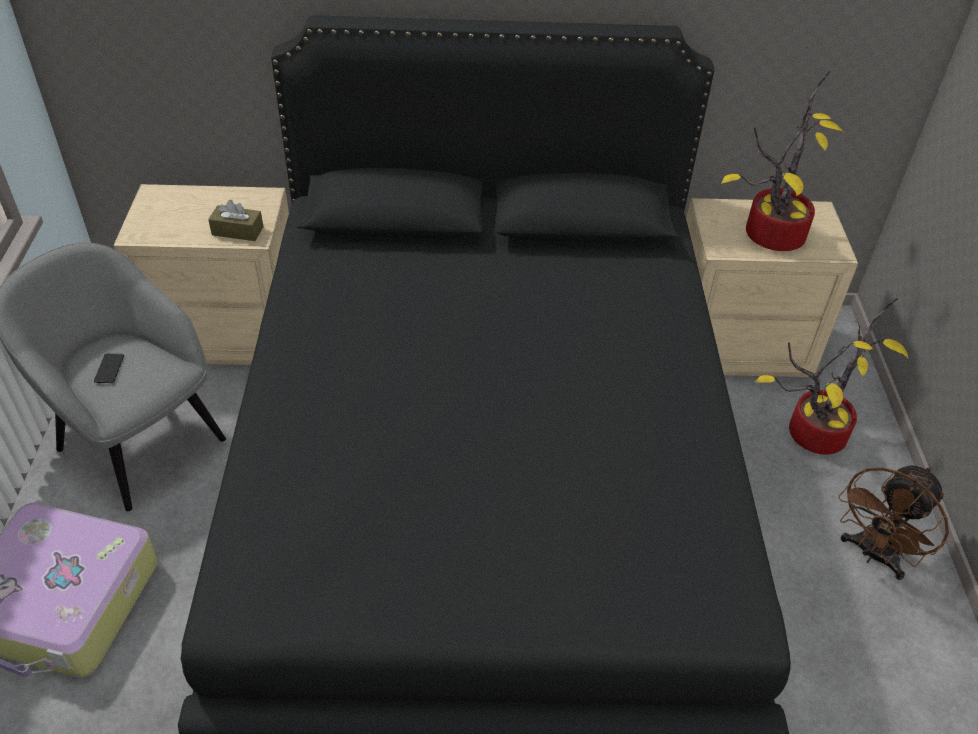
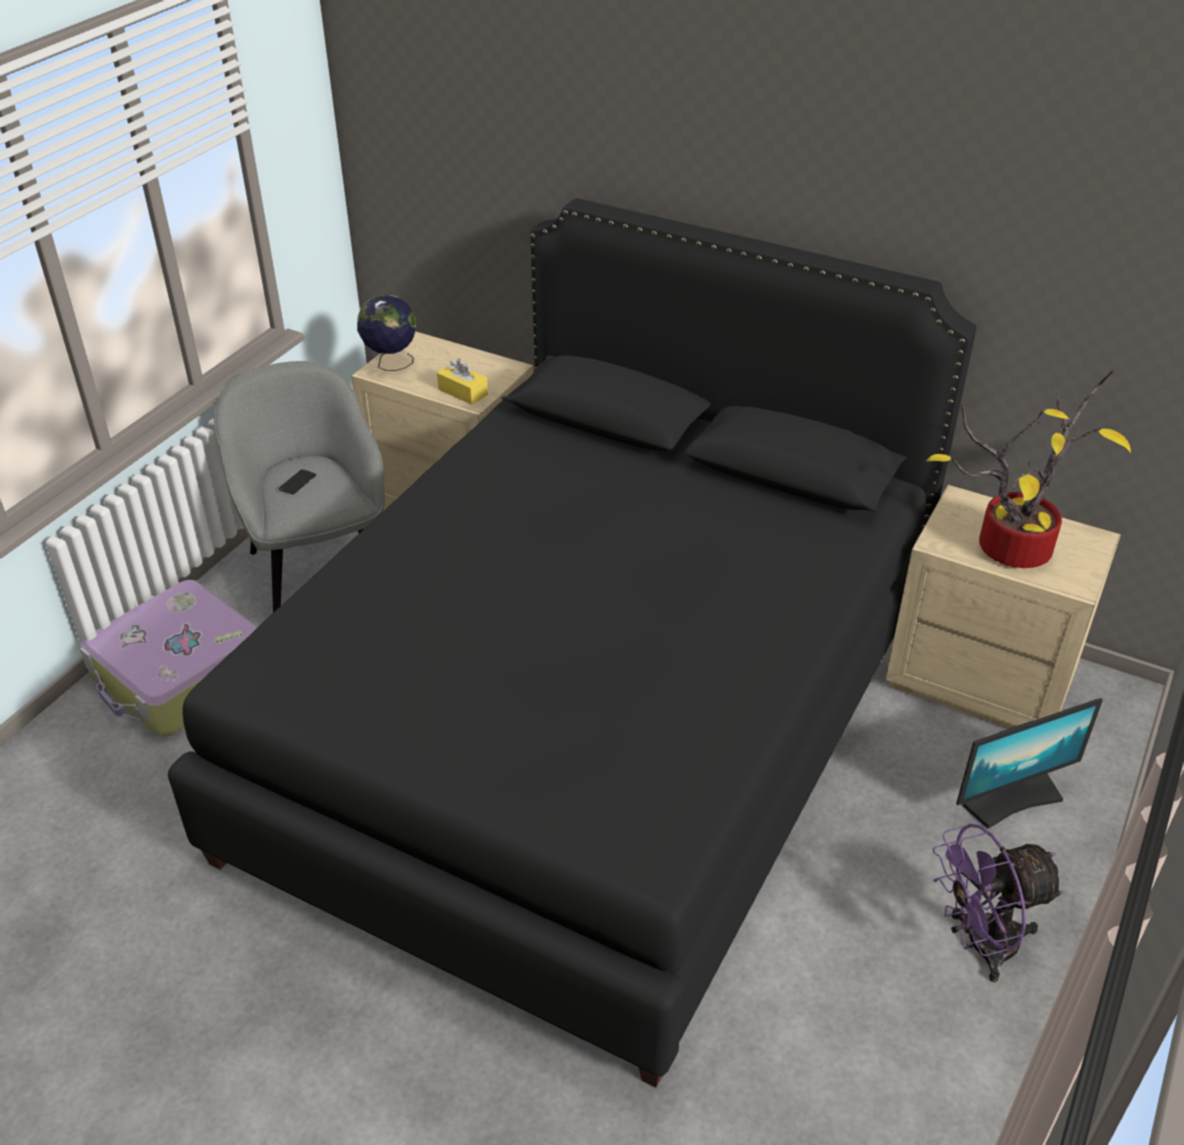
camera: 30 degrees right, 5 degrees down
brown tissue box [208,200,263,241] -> yellow tissue box [437,358,488,405]
potted plant [755,298,908,455] -> monitor [956,698,1103,829]
brown fan [838,465,949,580] -> purple fan [933,824,1065,982]
none -> globe [357,295,416,371]

